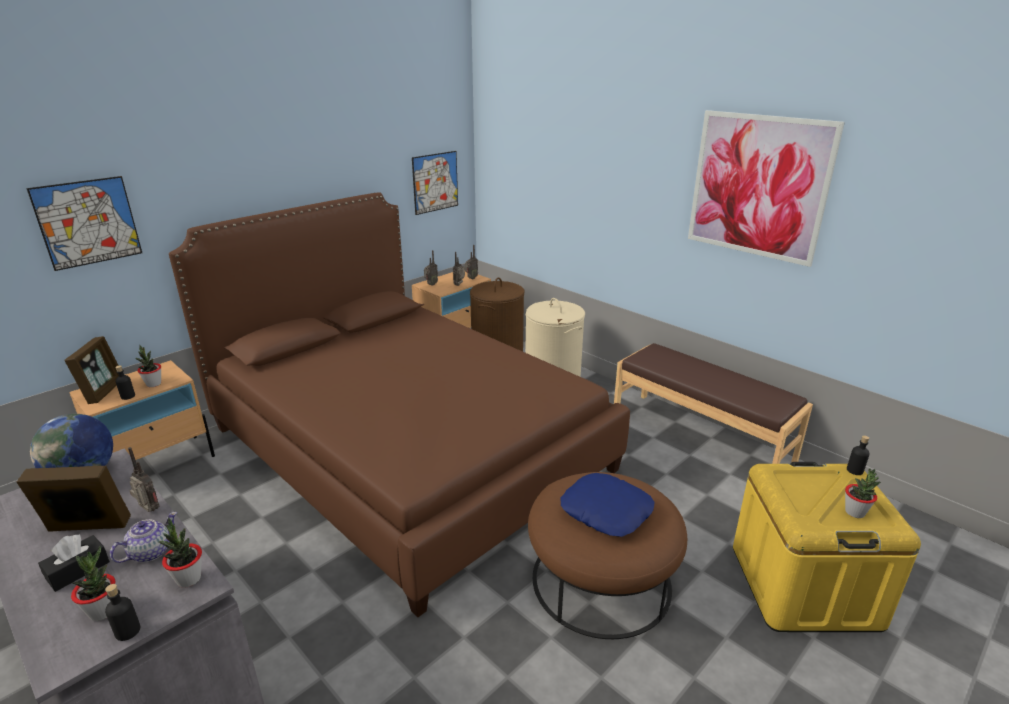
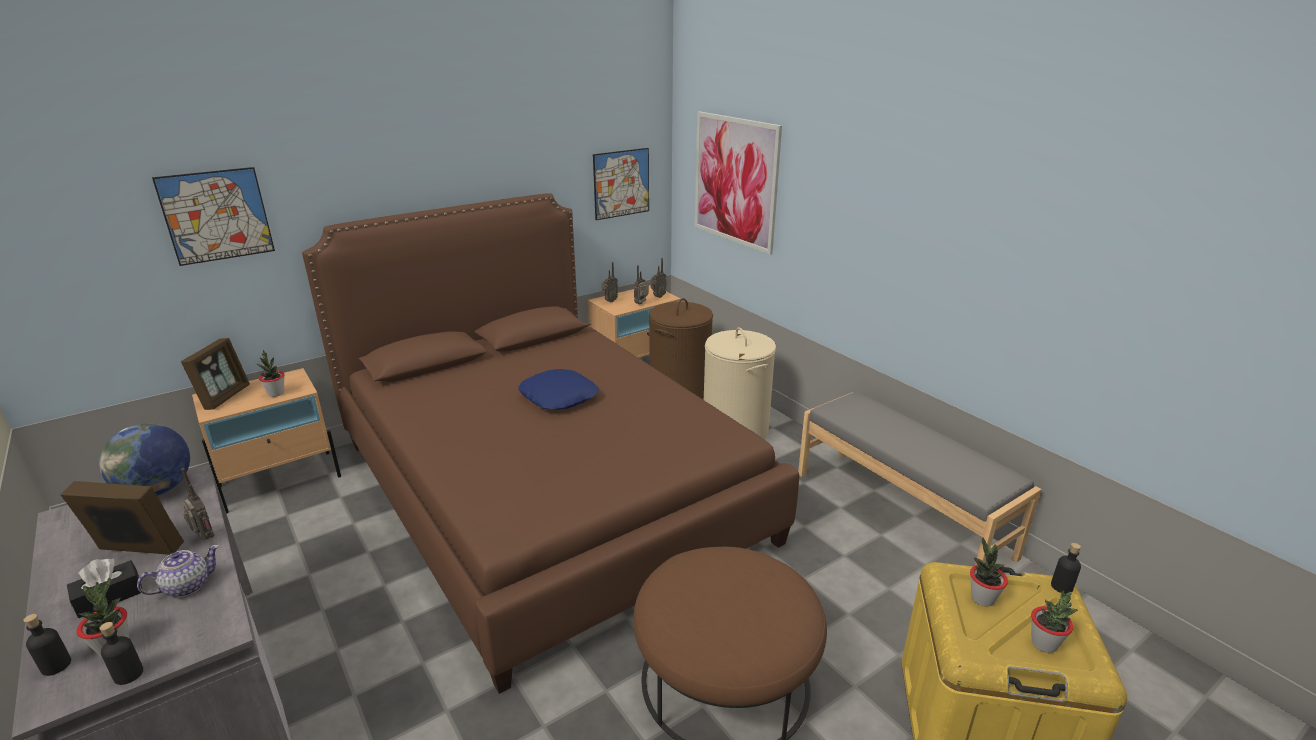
camera: 10 degrees right, 0 degrees up
black bottle [115,365,135,400] -> black bottle moved to [23,614,71,676]
potted plant [159,517,202,588] -> potted plant moved to [970,537,1008,607]
blue pillow [560,473,655,537] -> blue pillow moved to [518,369,599,410]
brown bench [614,343,813,464] -> grey bench [798,392,1042,565]
picture [688,110,845,267] -> picture moved to [695,111,782,255]

